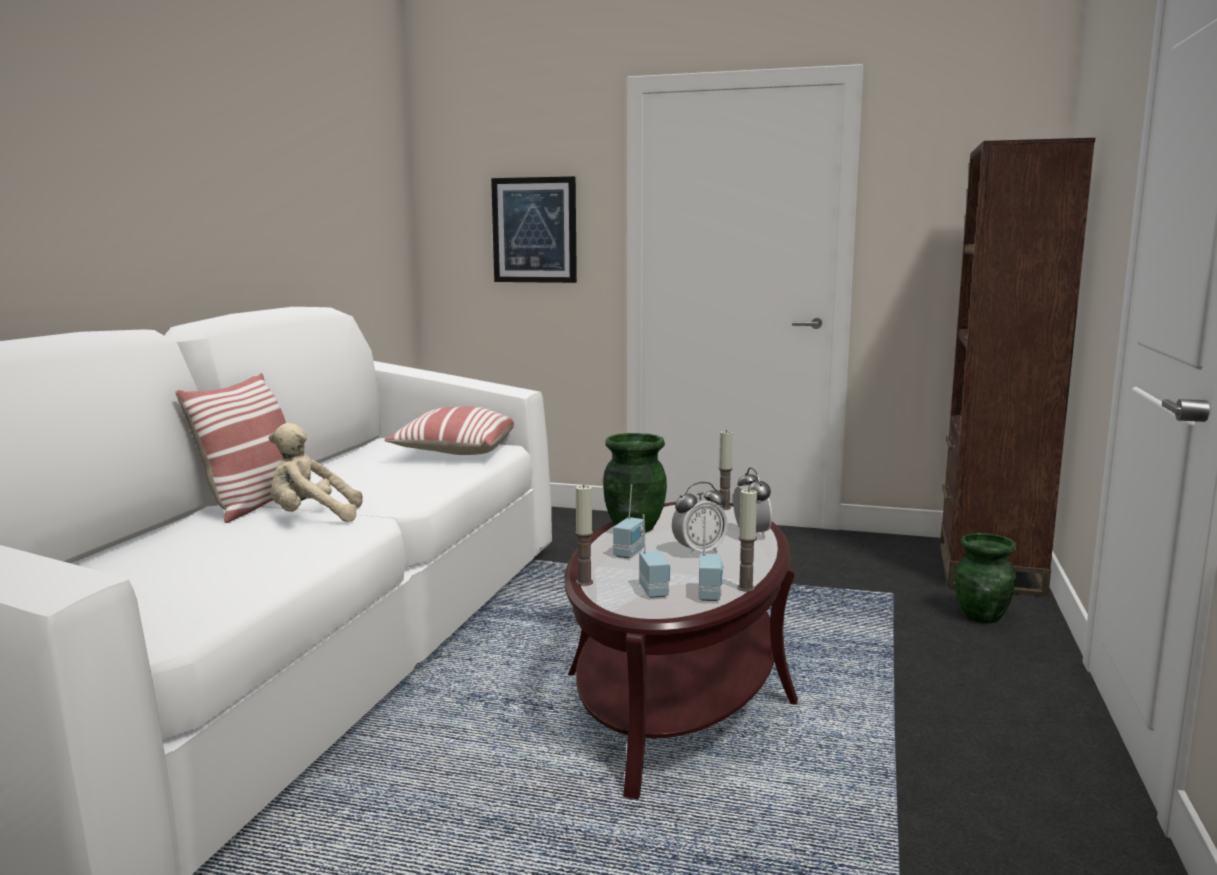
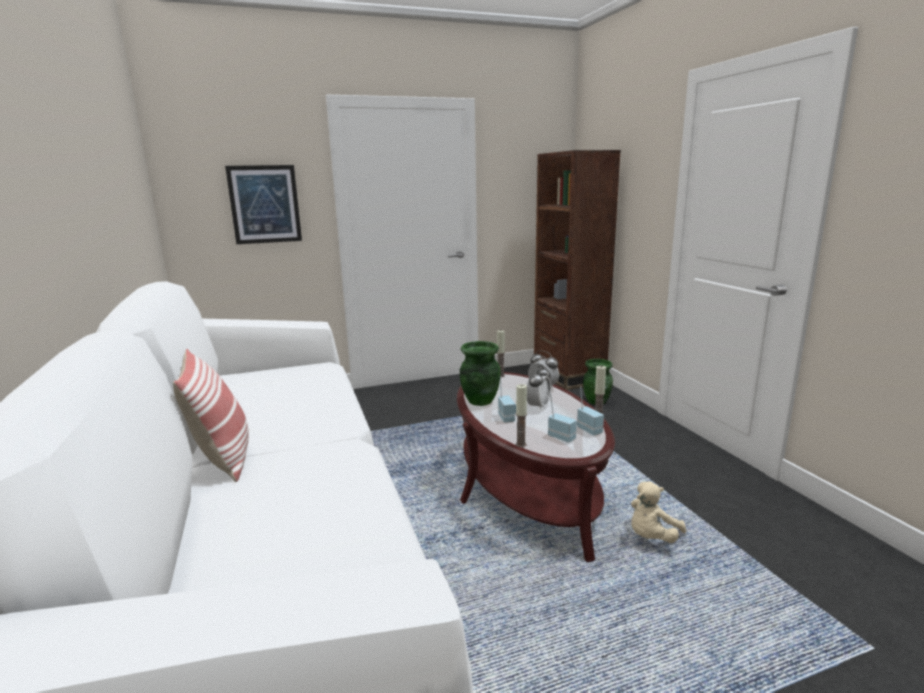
camera: 35 degrees left, 5 degrees up
beige plush toy [269,423,363,522] -> beige plush toy moved to [631,481,686,543]
pillow [384,407,514,455] -> none

